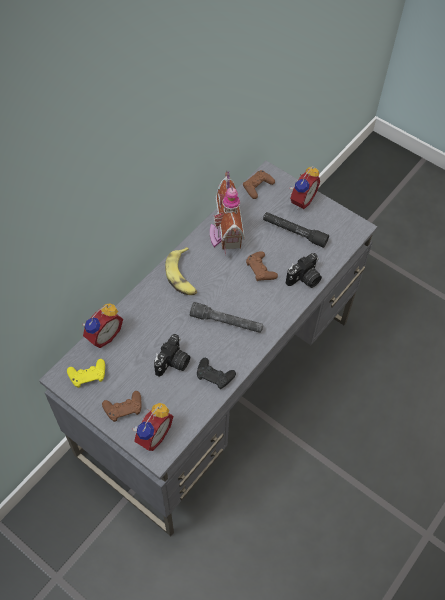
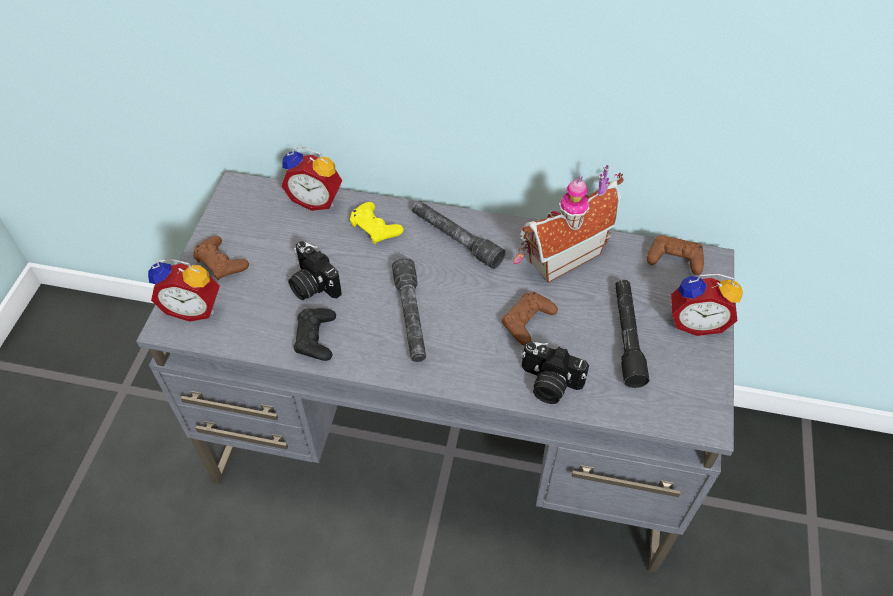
camera: 65 degrees right, 5 degrees down
yellow game controller [67,359,105,388] -> yellow game controller moved to [350,202,404,244]
camera [154,334,190,377] -> camera turned 45 degrees clockwise [288,241,342,300]
banana [165,247,197,295] -> grey flashlight [412,201,506,269]

